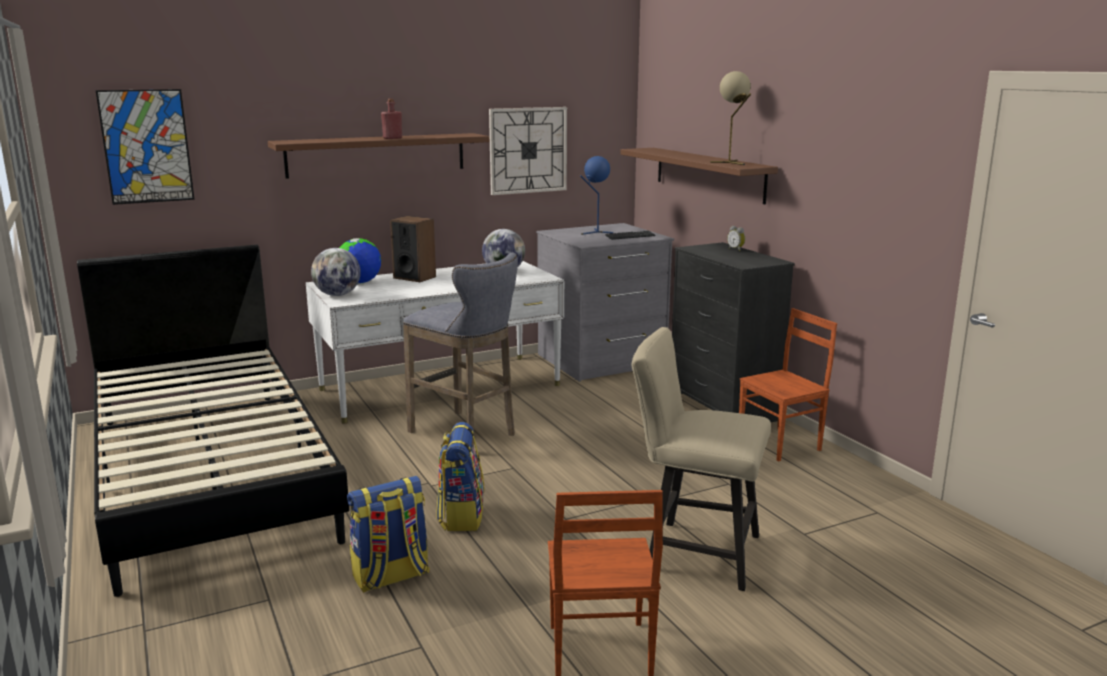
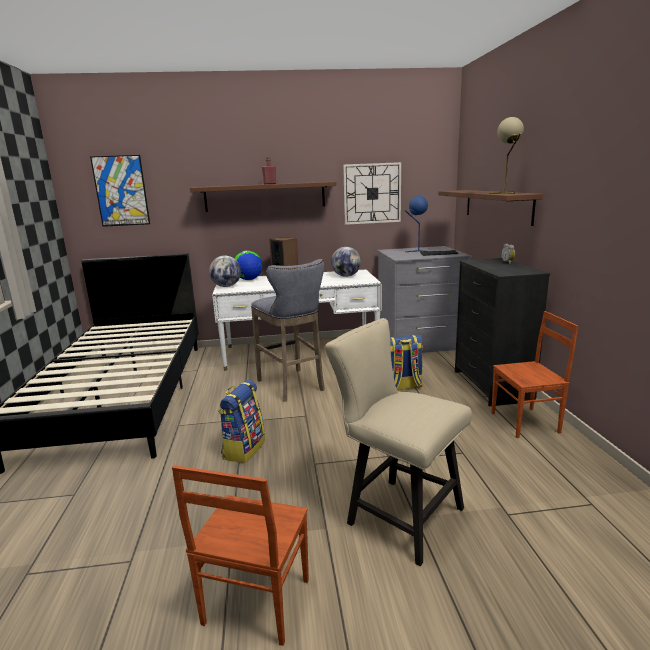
camera: 20 degrees right, 0 degrees up
backpack [347,476,430,593] -> backpack moved to [390,335,423,390]

